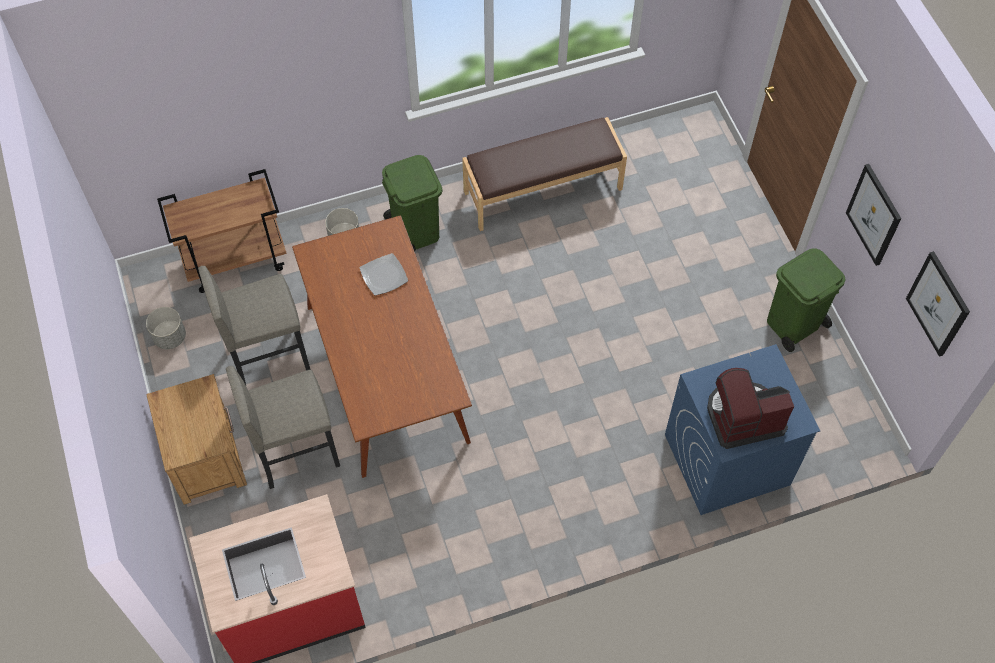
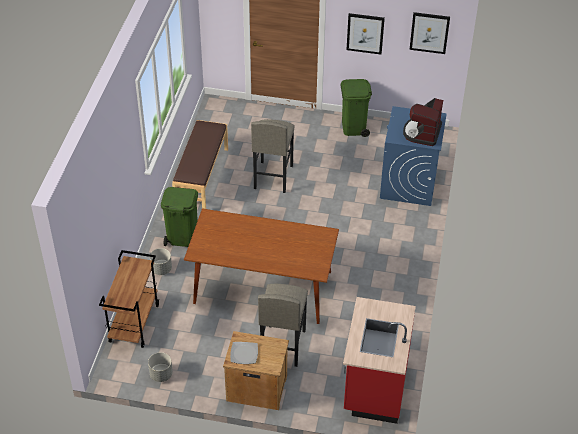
camera: 60 degrees left, 15 degrees down
grey stool [198,266,311,385] -> grey stool moved to [251,119,295,193]
plate [360,253,408,296] -> plate moved to [230,342,258,364]

